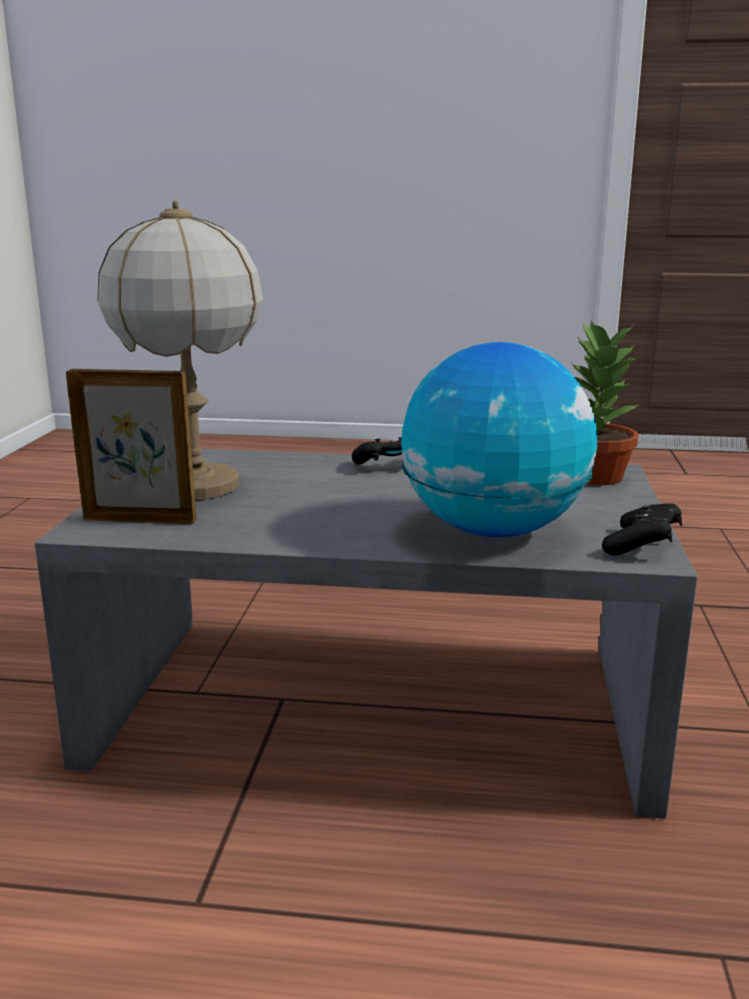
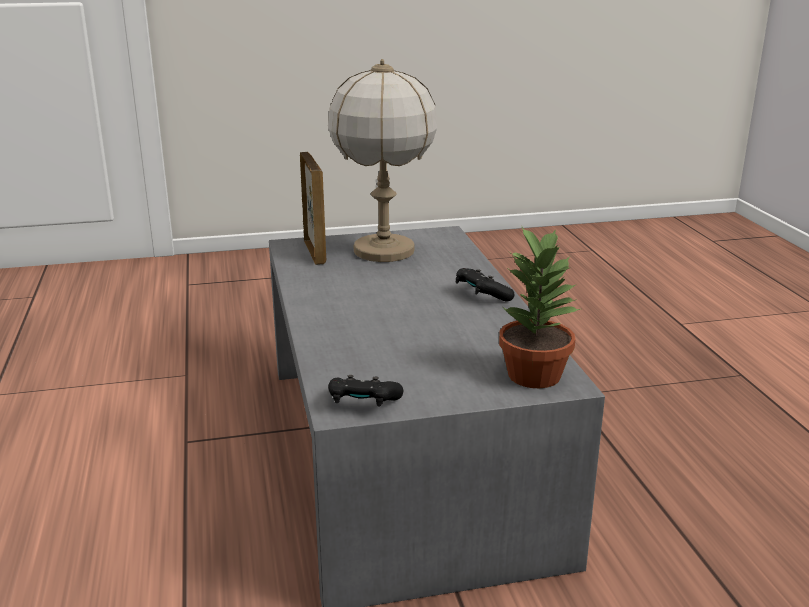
camera: 70 degrees right, 5 degrees up
globe [401,342,597,537] -> none

